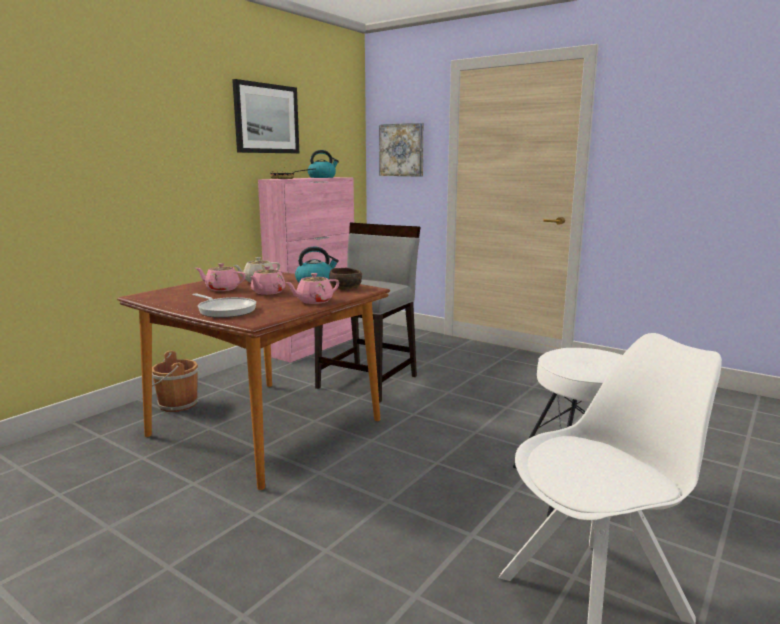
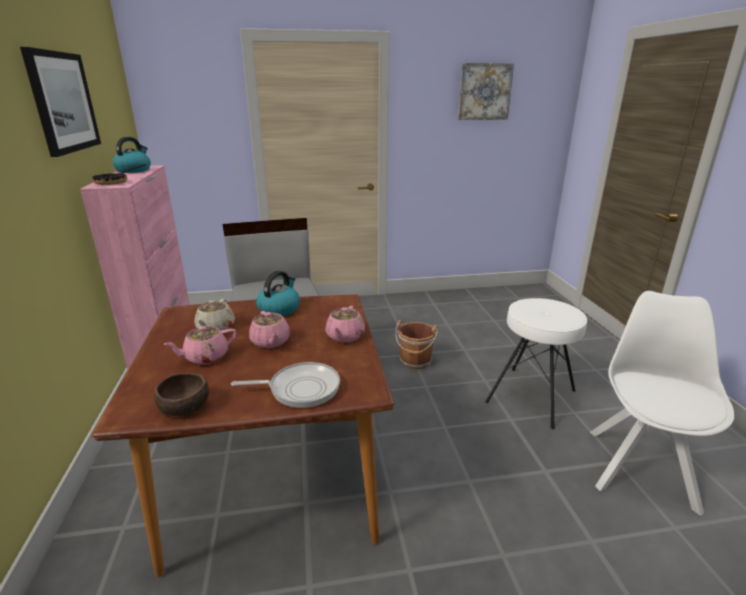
camera: 45 degrees left, 10 degrees up
brown bucket [152,351,199,412] -> brown bucket moved to [395,320,438,369]
brown bowl [329,268,362,290] -> brown bowl moved to [154,373,209,417]
picture [379,123,424,177] -> picture moved to [458,63,514,120]

